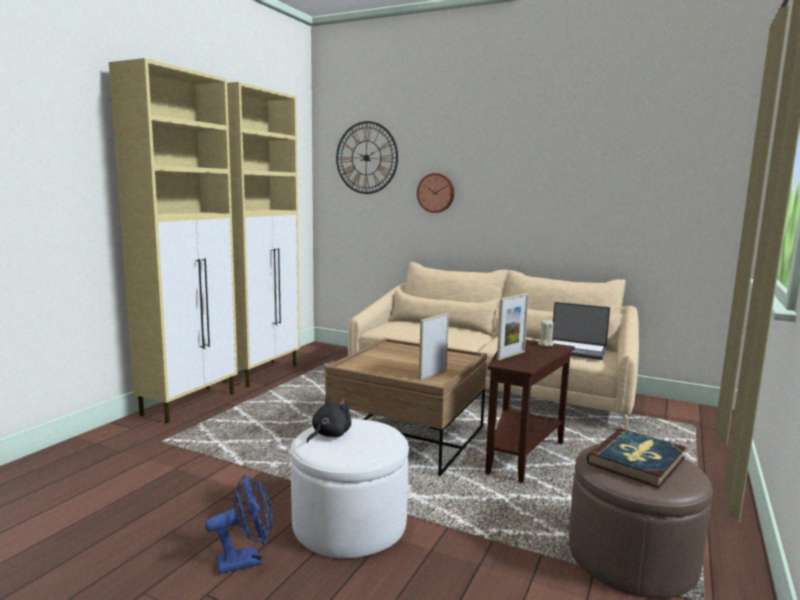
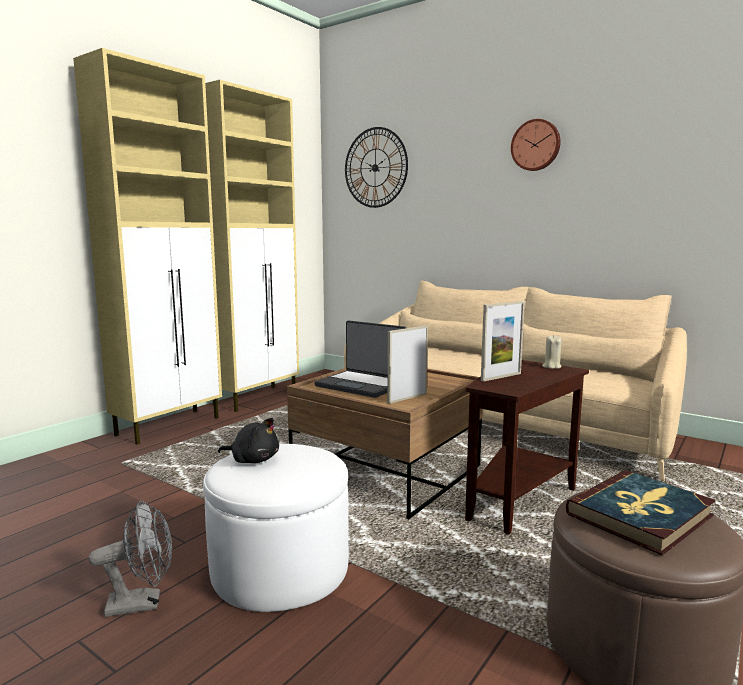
camera: 10 degrees right, 0 degrees up
blue fan [205,475,273,574] -> grey fan [89,501,172,617]
black plush toy [307,396,351,443] -> black plush toy turned 60 degrees clockwise [218,418,279,463]
wall clock [417,173,454,213] -> wall clock moved to [511,119,561,171]
laptop [552,302,610,360] -> laptop moved to [314,320,407,398]

